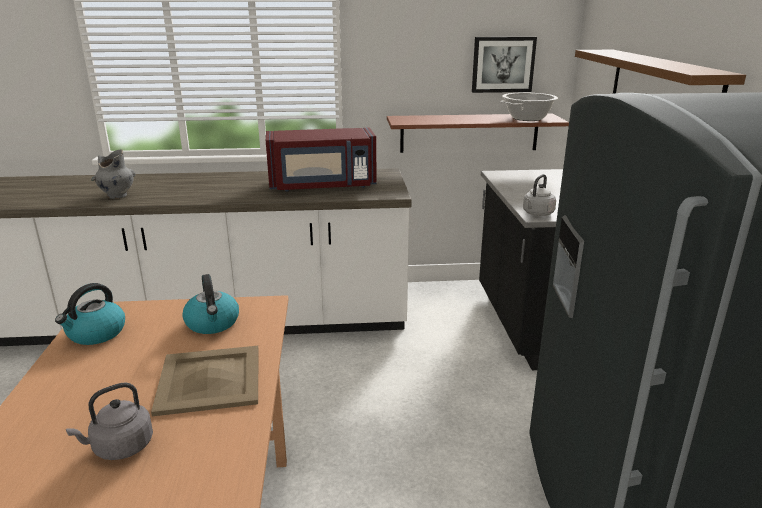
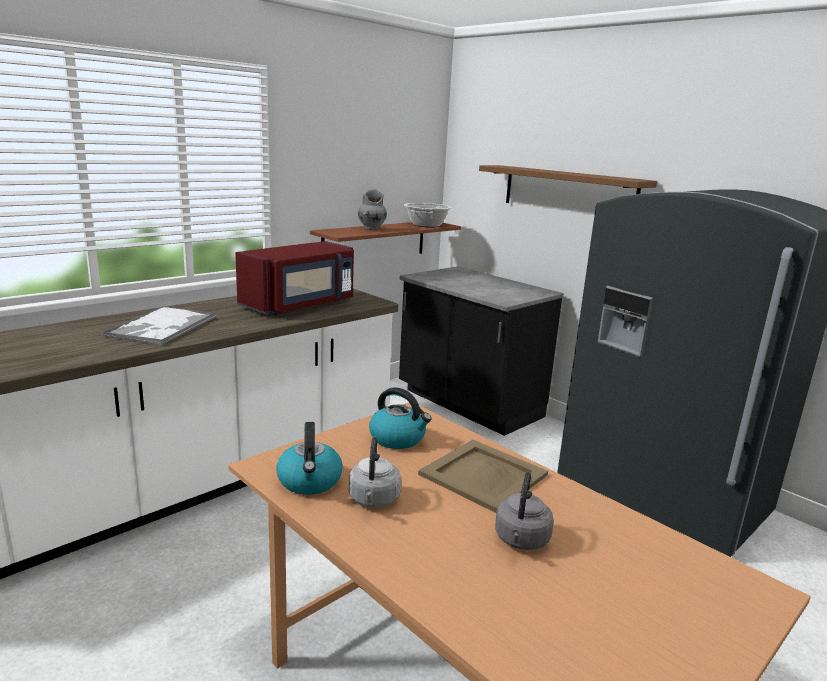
camera: 40 degrees left, 5 degrees down
grey vase [91,149,136,199] -> grey vase moved to [358,190,387,230]
picture [472,37,537,93] -> none
grey kettle [523,174,556,216] -> grey kettle moved to [349,437,401,508]
none -> tray [103,306,216,345]

